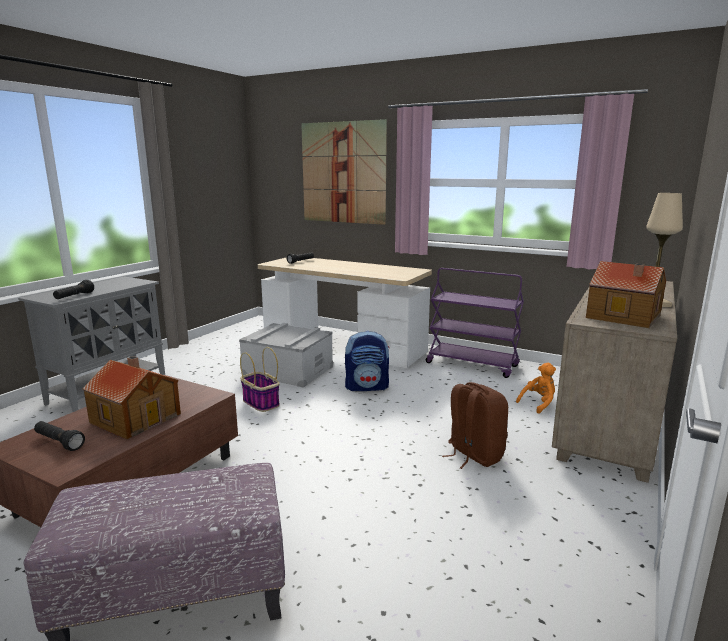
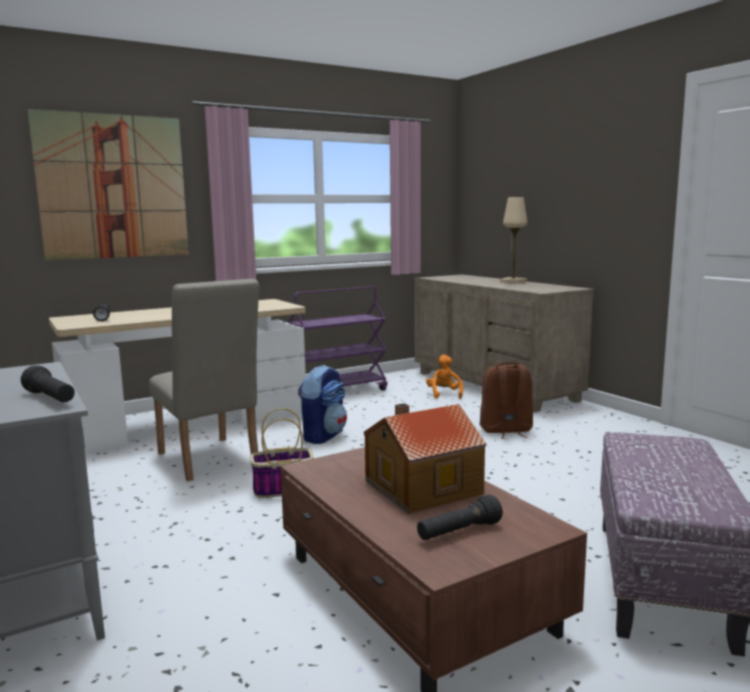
camera: 60 degrees left, 5 degrees down
grey storage box [239,323,333,388] -> beige chair [149,279,259,481]
toy house [586,261,666,328] -> none

